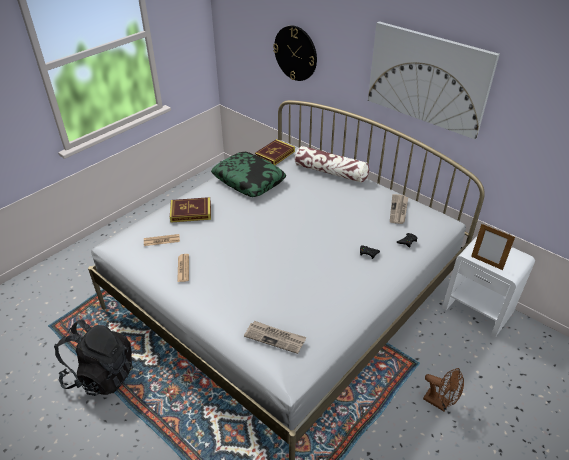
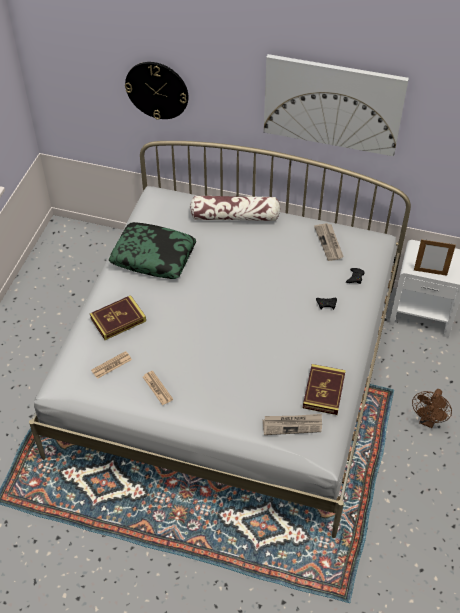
camera: 25 degrees left, 10 degrees up
black backpack [54,319,133,396] -> none
book [255,139,295,165] -> book moved to [303,364,346,415]
brown fan [423,368,464,411] -> brown fan turned 105 degrees clockwise [412,389,452,428]

